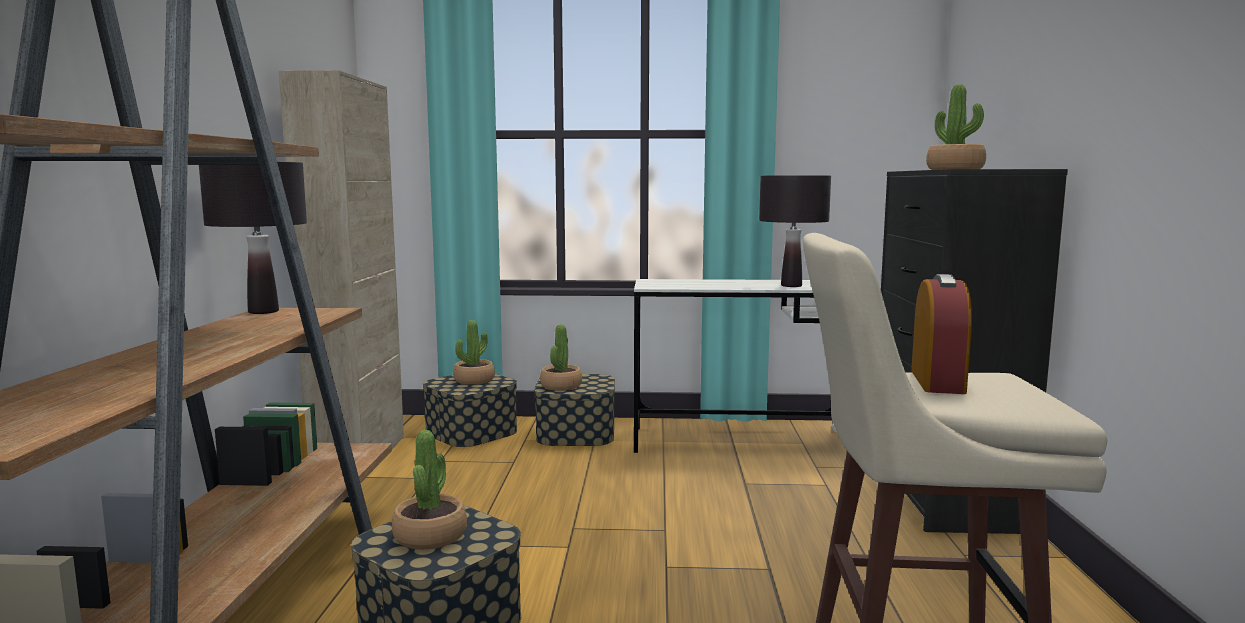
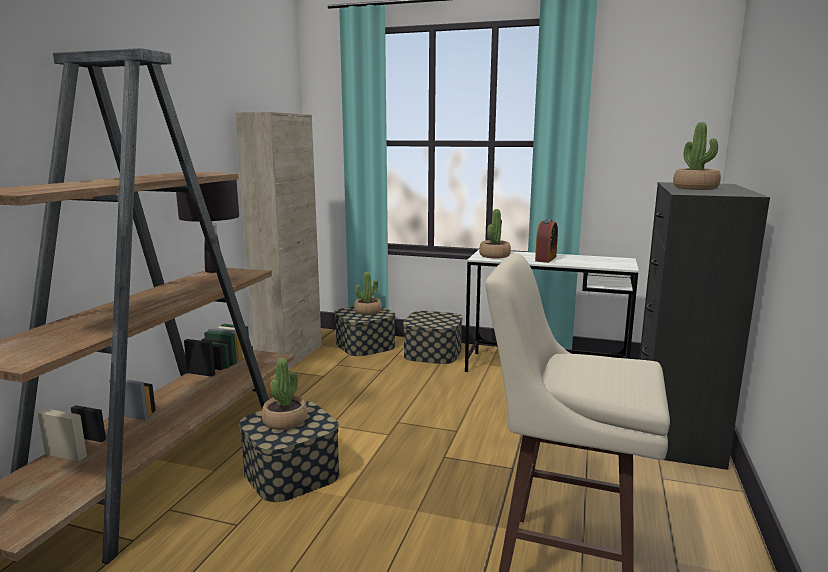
camera: 15 degrees right, 5 degrees up
potted plant [540,324,582,391] -> potted plant moved to [479,209,511,259]
black table lamp [759,175,831,287] -> none
alarm clock [911,274,972,394] -> alarm clock moved to [535,219,558,263]

